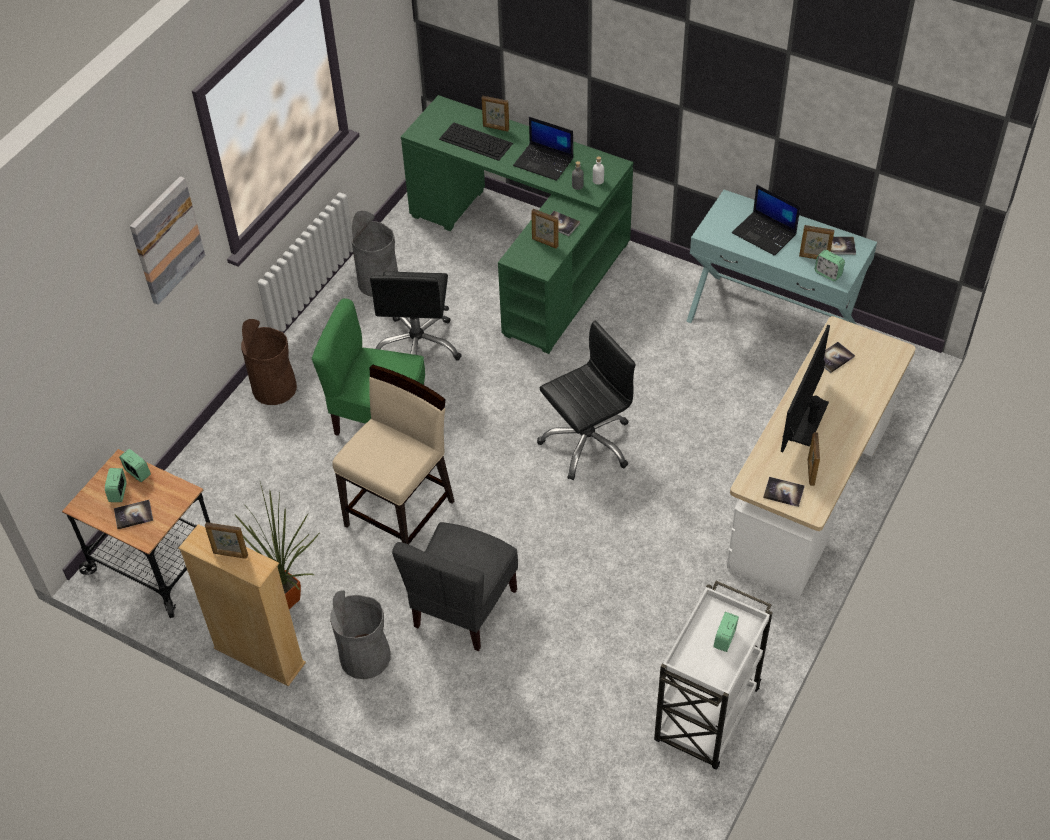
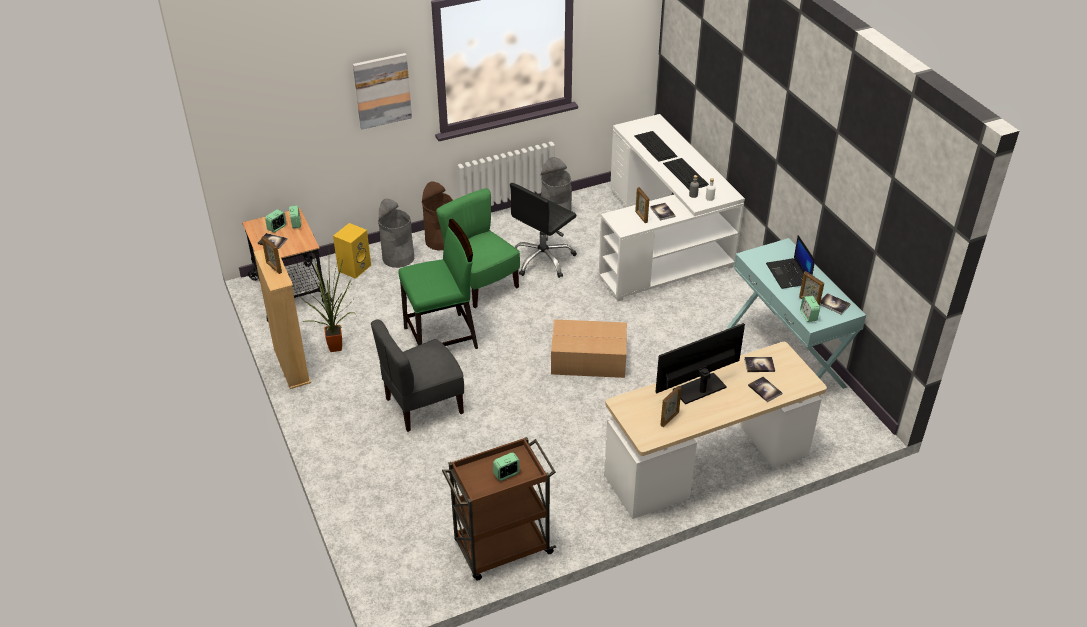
camera: 35 degrees right, 10 degrees down
grey trash can [330,590,390,679] -> grey trash can moved to [378,199,414,268]
beige chair [332,365,454,545] -> green chair [398,219,478,349]
green desk [401,95,633,354] -> white desk [599,114,745,301]
picture frame [482,96,509,132] -> none
laptop [513,117,573,181] -> keyboard [663,158,709,190]
black office chair [537,320,636,480] -> cardboard box [551,319,627,378]
white cart [654,581,773,770] -> brown cart [442,437,556,581]
book [763,477,805,507] -> book moved to [748,377,782,402]
none -> yellow speaker [333,223,371,279]

